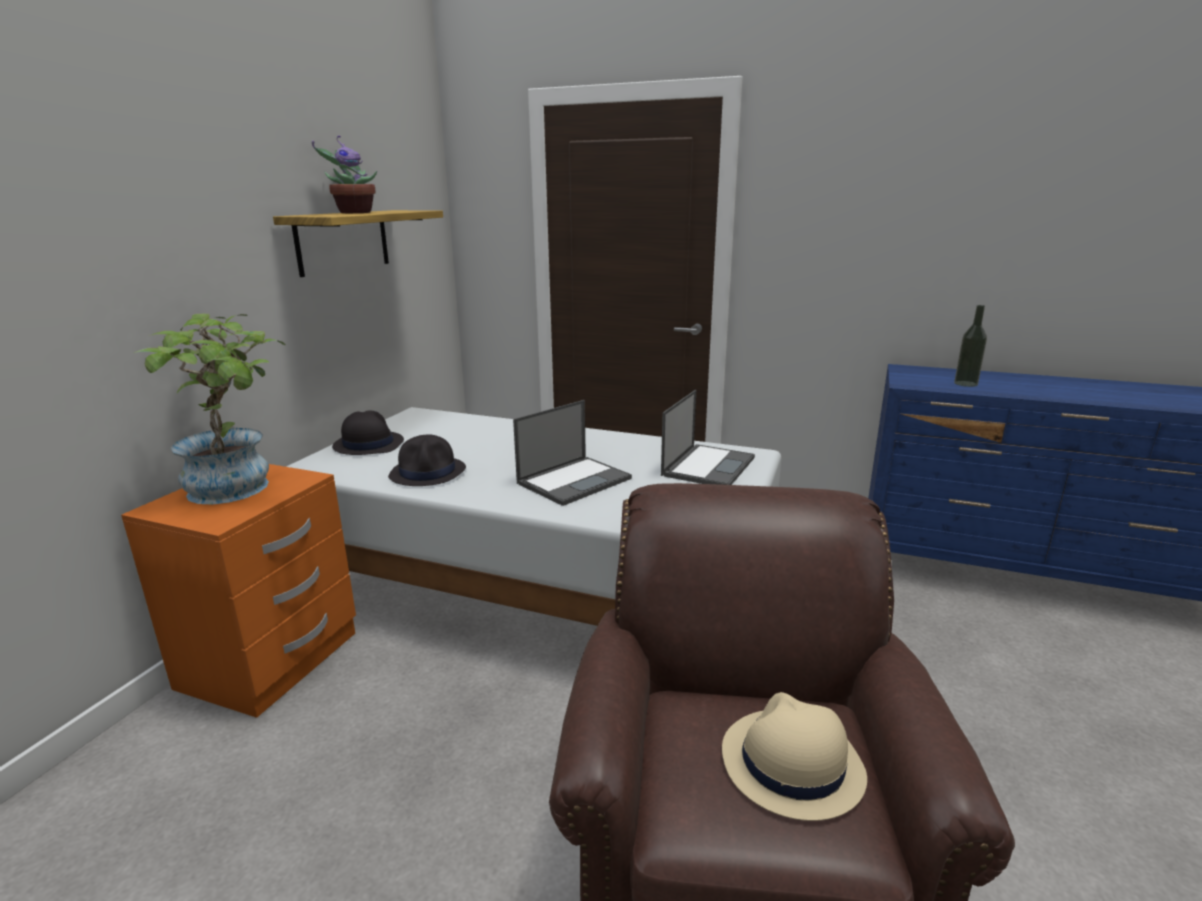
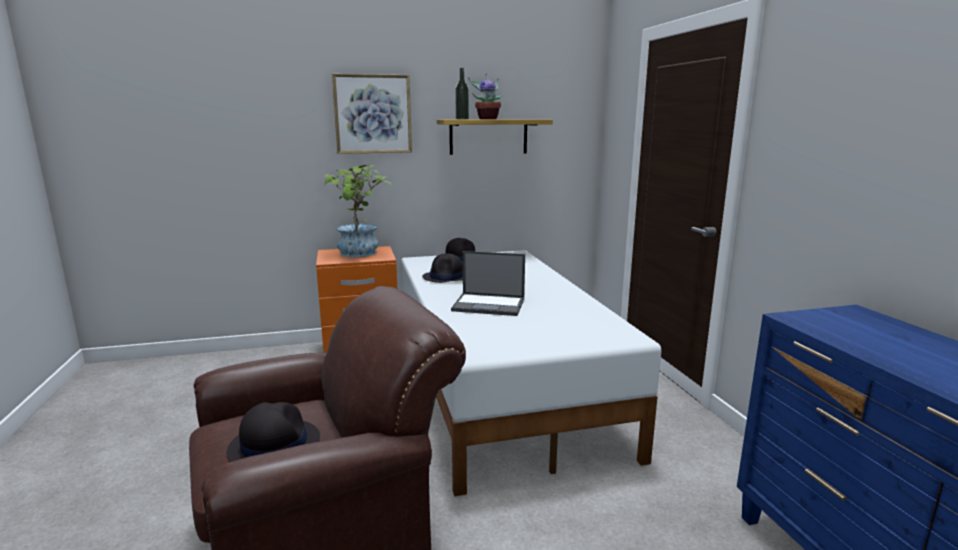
camera: 55 degrees right, 5 degrees down
laptop [661,390,755,485] -> none
beige hat [722,692,867,821] -> black hat [227,402,320,462]
bottle [954,305,987,387] -> bottle moved to [455,68,469,119]
none -> picture [332,74,412,154]

